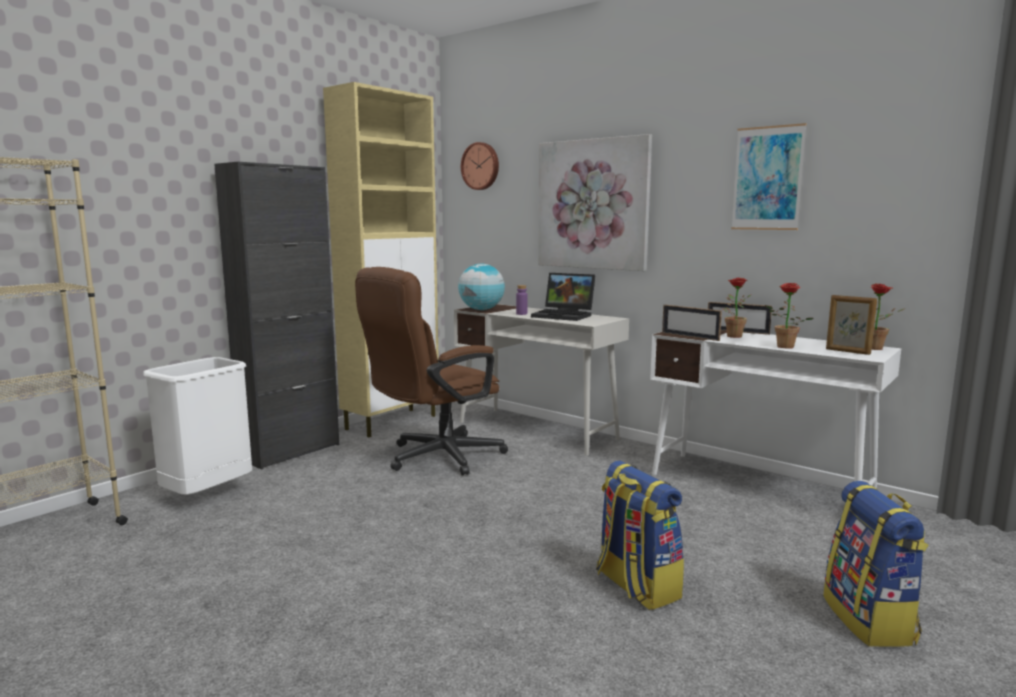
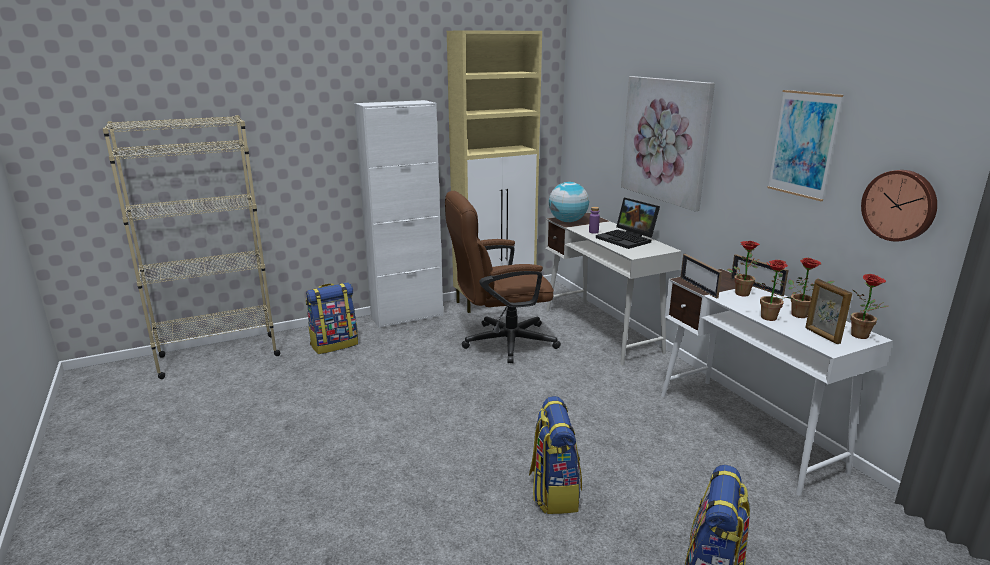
camera: 25 degrees right, 10 degrees up
white trash can [143,357,252,495] -> backpack [306,282,358,354]
black cabinet [214,162,339,470] -> white cabinet [354,100,443,328]
wall clock [461,142,499,190] -> wall clock moved to [861,170,937,242]
none -> potted plant [788,258,835,318]

